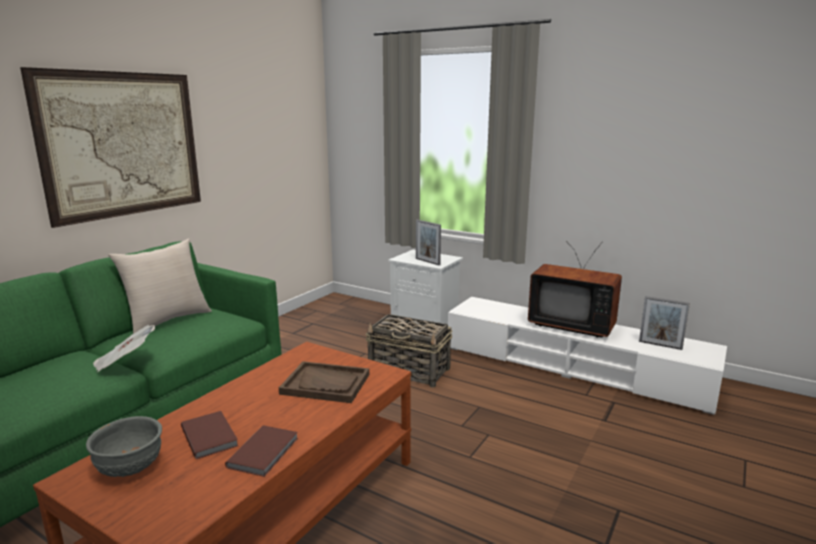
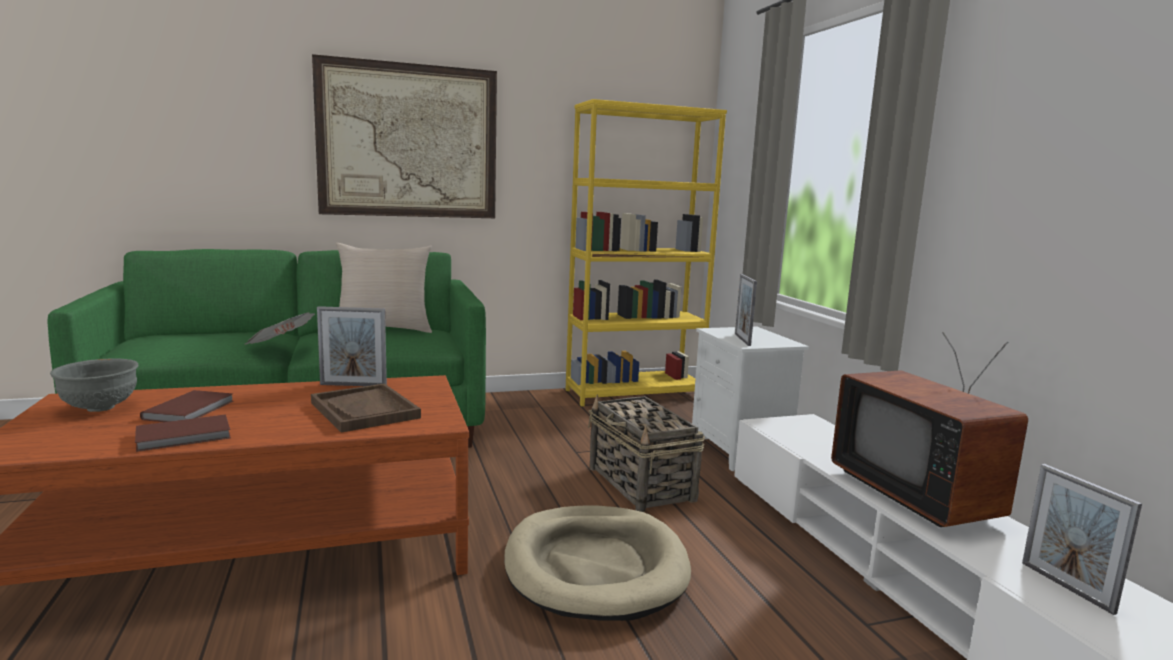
camera: 40 degrees right, 5 degrees down
none -> picture frame [317,306,387,386]
none -> beige dog bed [504,506,691,621]
none -> yellow bookcase [566,99,727,406]

